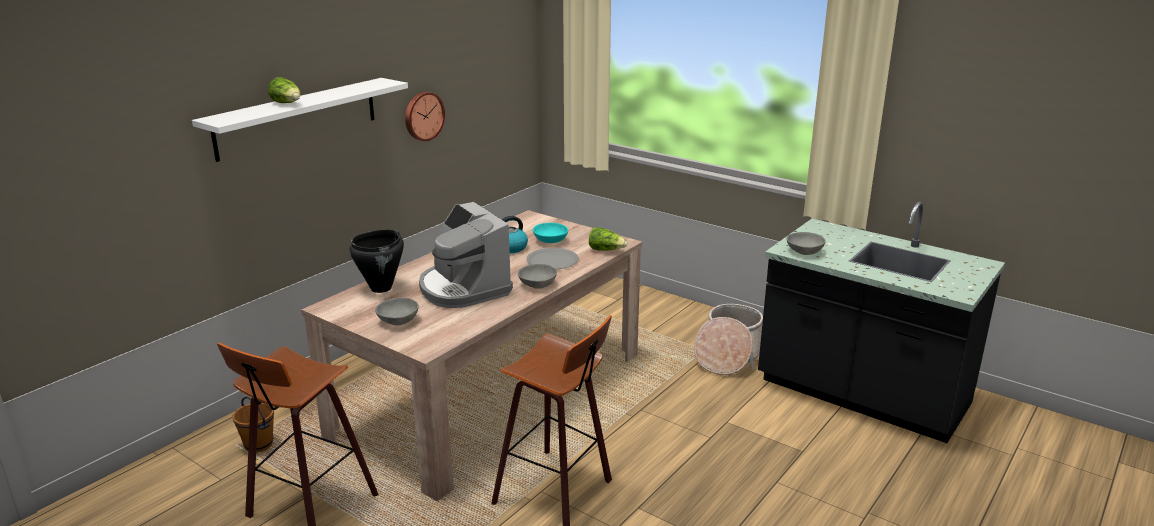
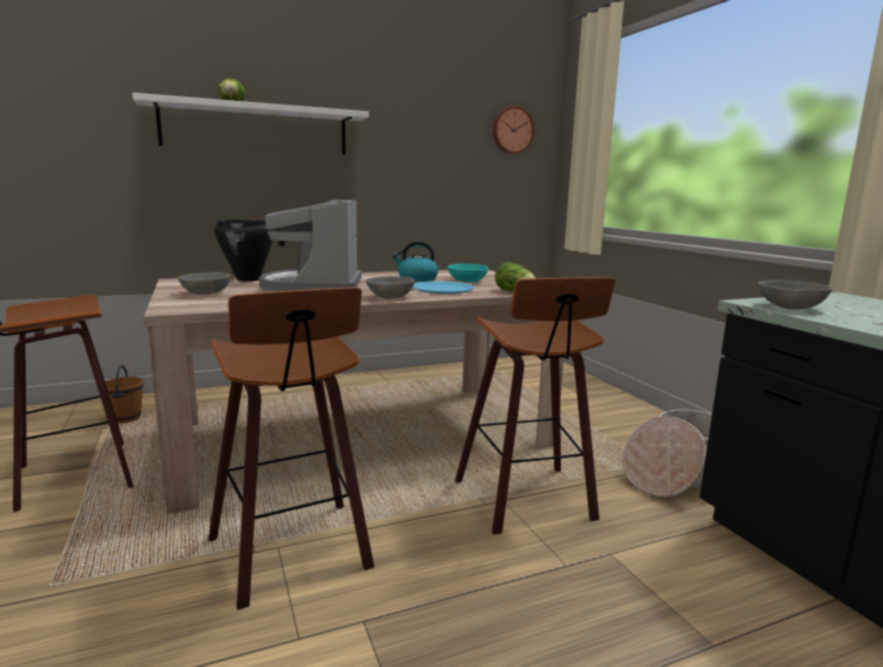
camera: 30 degrees right, 10 degrees down
wall clock [405,92,445,141] -> wall clock moved to [493,106,534,154]
grey plate [526,248,579,270] -> blue plate [413,281,474,294]
none -> stool [455,278,615,535]

